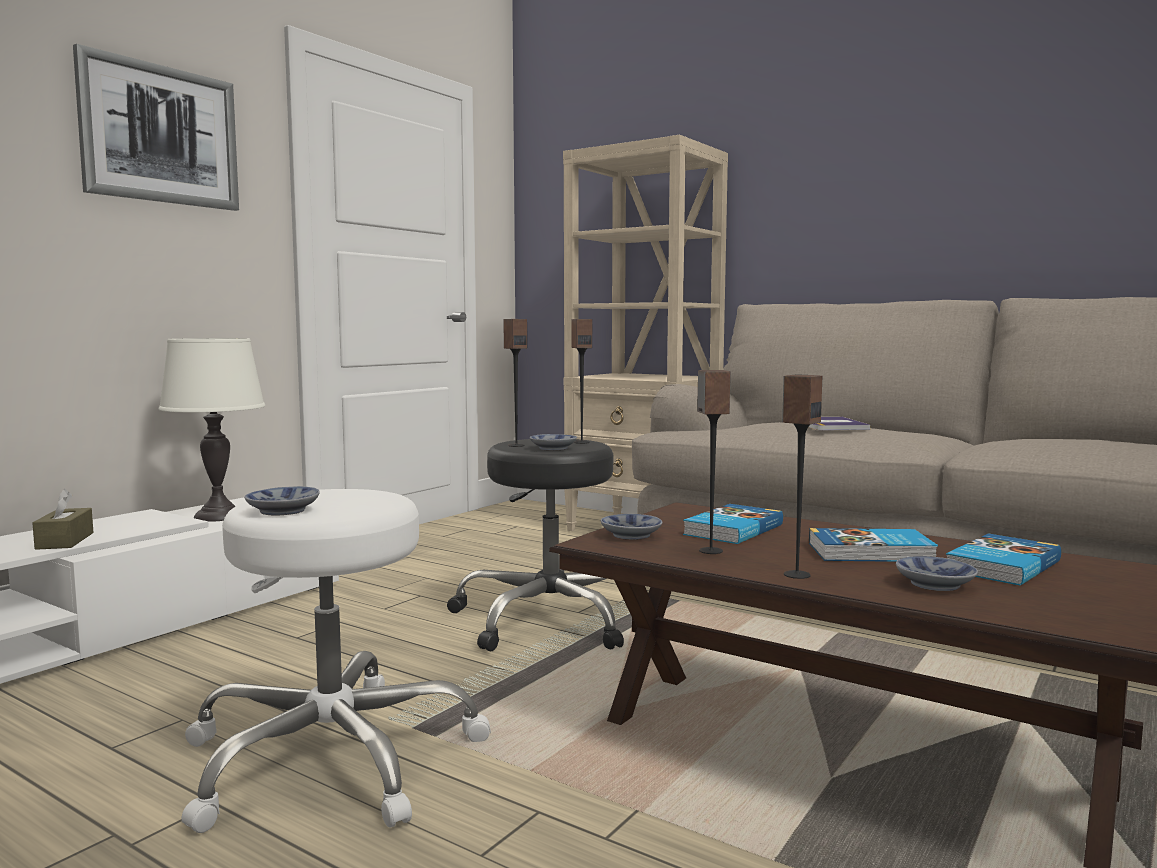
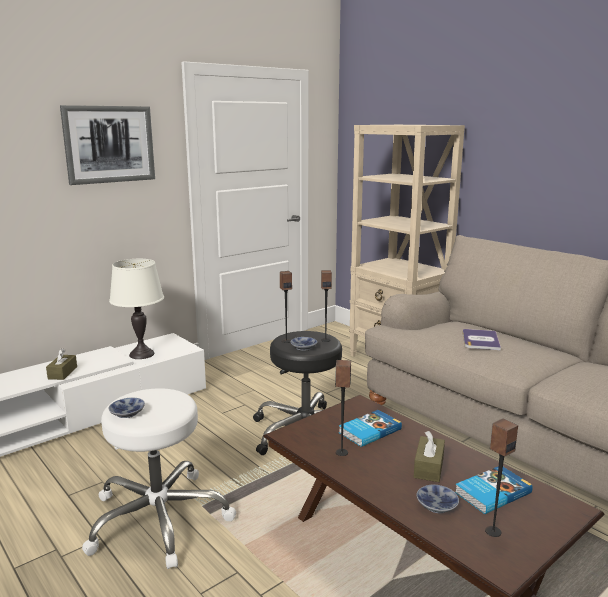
camera: 15 degrees right, 10 degrees up
bowl [601,514,662,540] -> none
speaker [782,374,822,579] -> speaker moved to [485,419,518,537]
book [809,528,938,562] -> brown tissue box [414,431,445,482]

